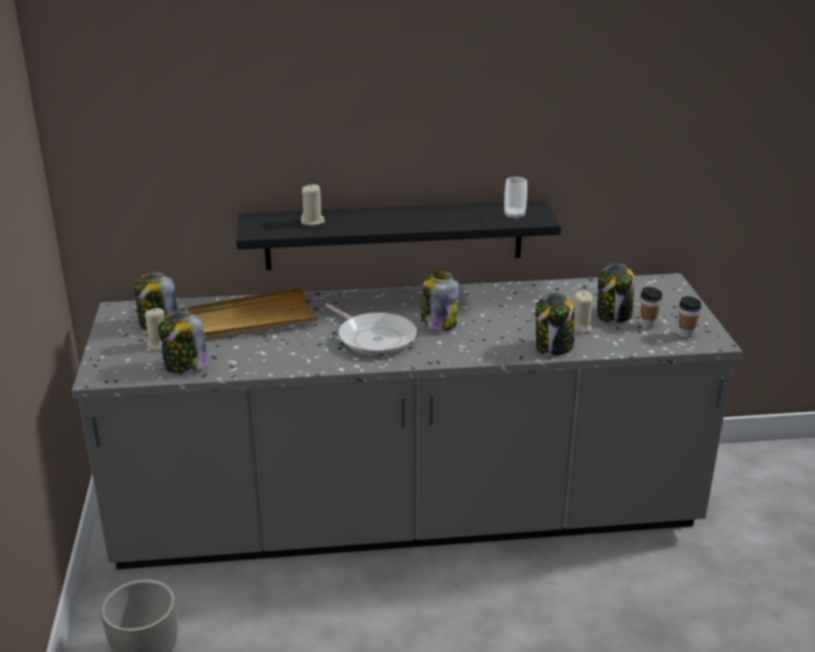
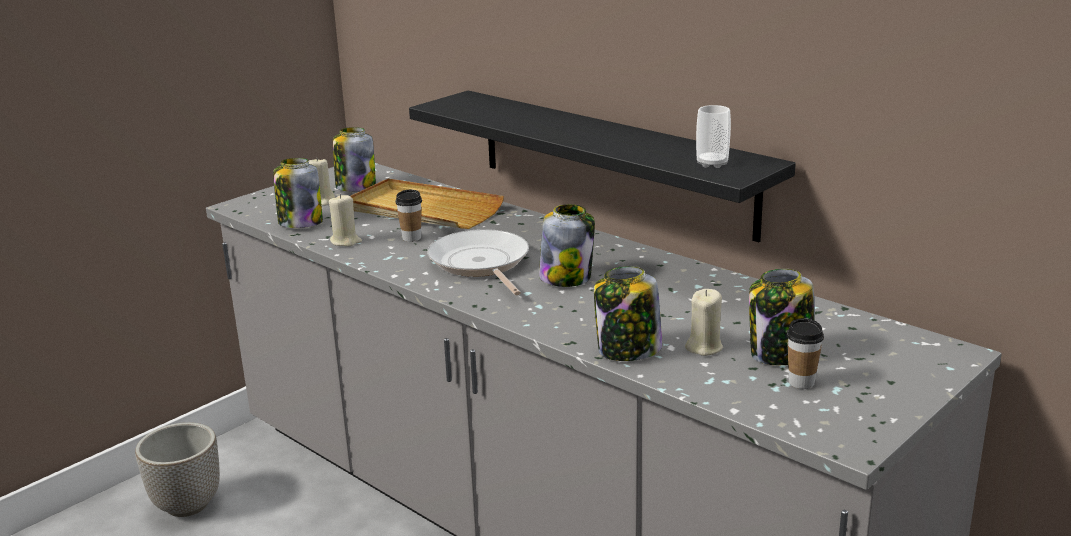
camera: 50 degrees right, 5 degrees down
beige candle [301,184,325,226] -> beige candle moved to [329,194,362,246]
frying pan [325,303,417,355] -> frying pan turned 150 degrees clockwise [428,229,529,296]
cup [678,296,702,338] -> cup moved to [395,189,422,242]

